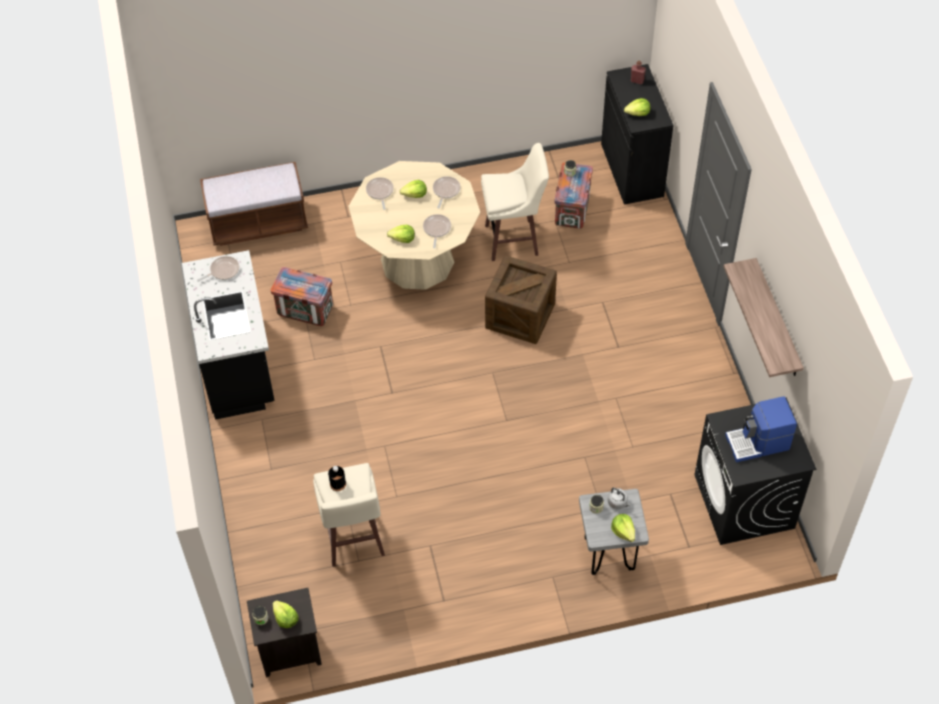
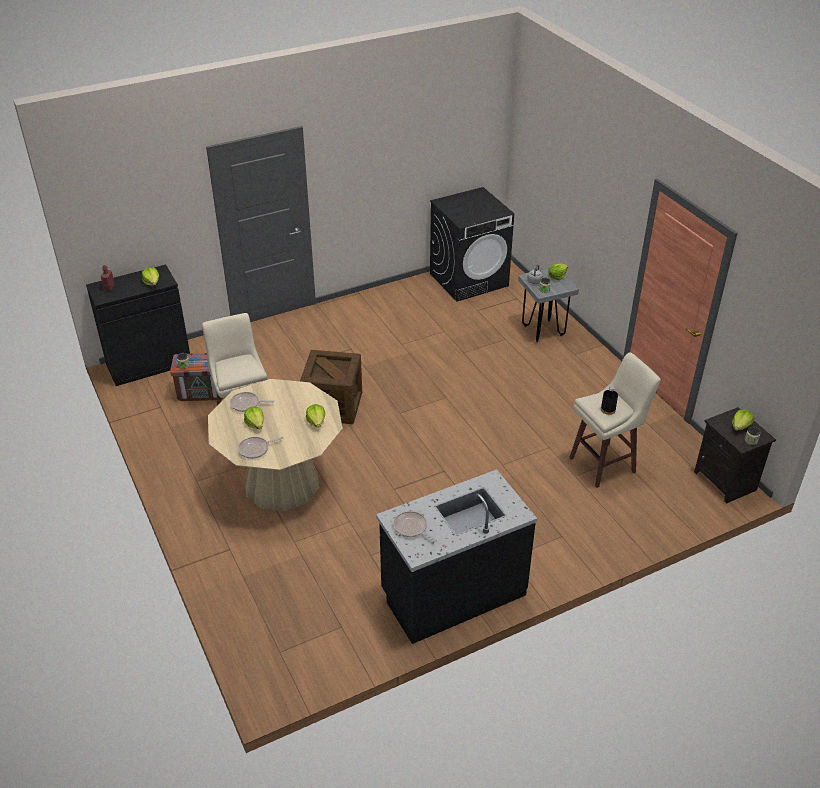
camera: 105 degrees left, 15 degrees down
brown bench [200,162,308,246] -> none
crate [271,267,333,326] -> none
frying pan [423,214,451,248] -> none
shelf [724,258,804,377] -> none
coffee machine [725,396,797,462] -> none

